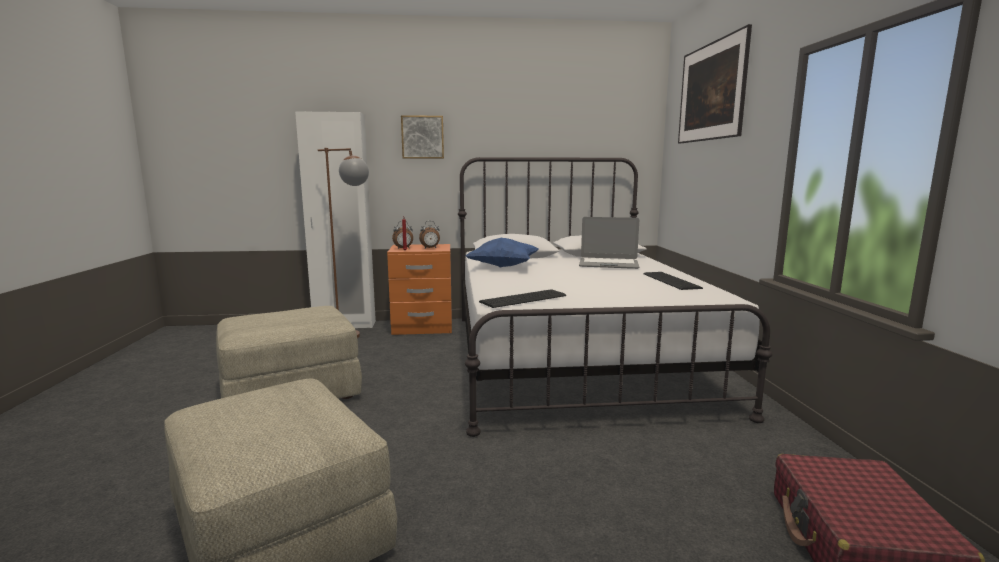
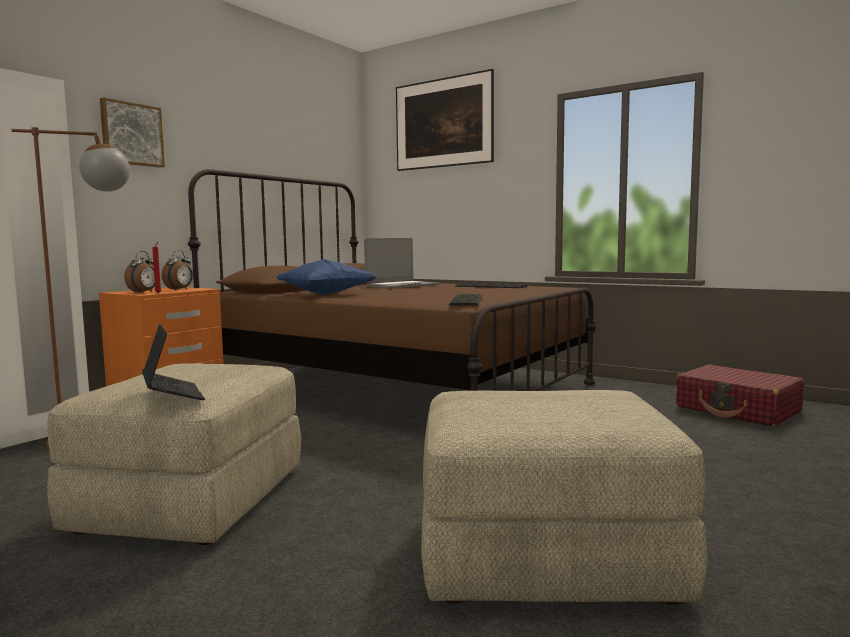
camera: 50 degrees left, 5 degrees down
white bed [458,157,773,437] -> brown bed [188,169,597,391]
none -> laptop [142,324,205,400]

